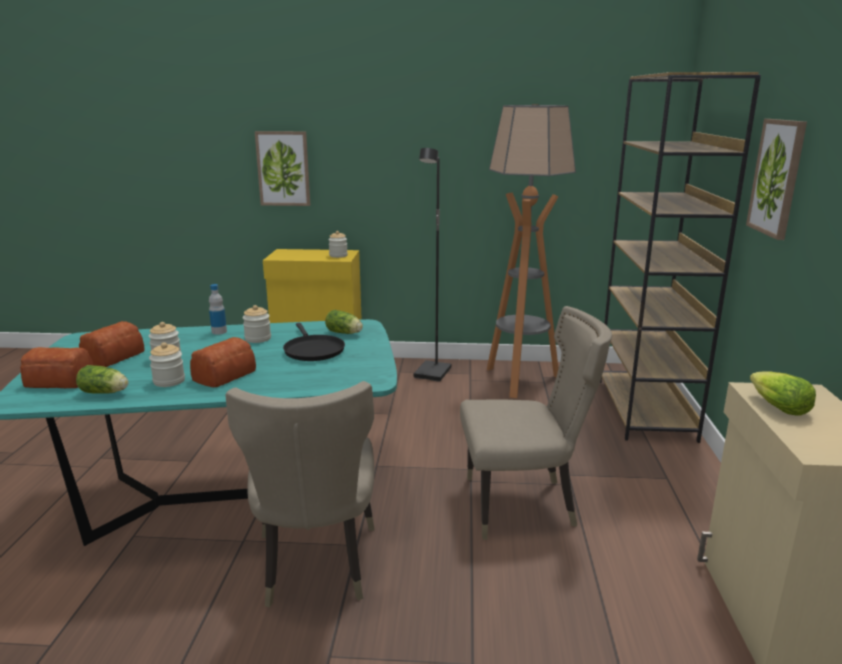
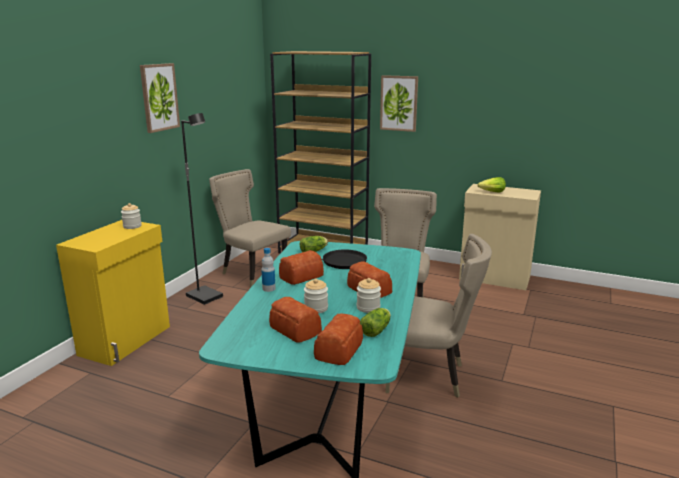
camera: 70 degrees left, 0 degrees up
jar [243,305,271,343] -> bread [279,250,324,285]
picture [255,131,310,206] -> picture moved to [140,63,180,133]
floor lamp [487,104,576,398] -> beige chair [209,169,291,288]

